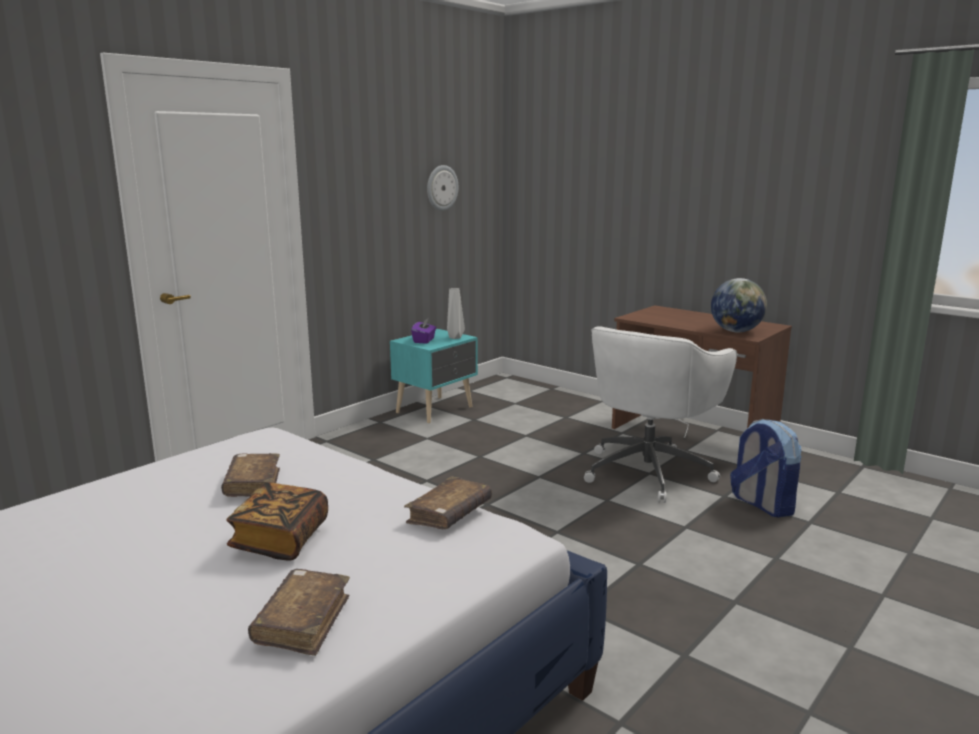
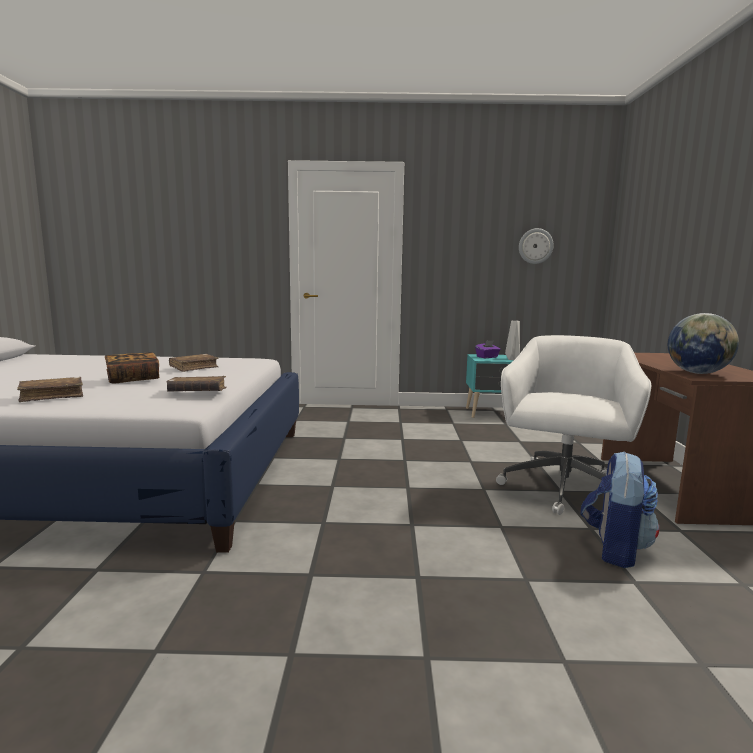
camera: 50 degrees right, 5 degrees down
white office chair [584,326,737,503] -> white office chair turned 120 degrees clockwise [496,335,651,515]

